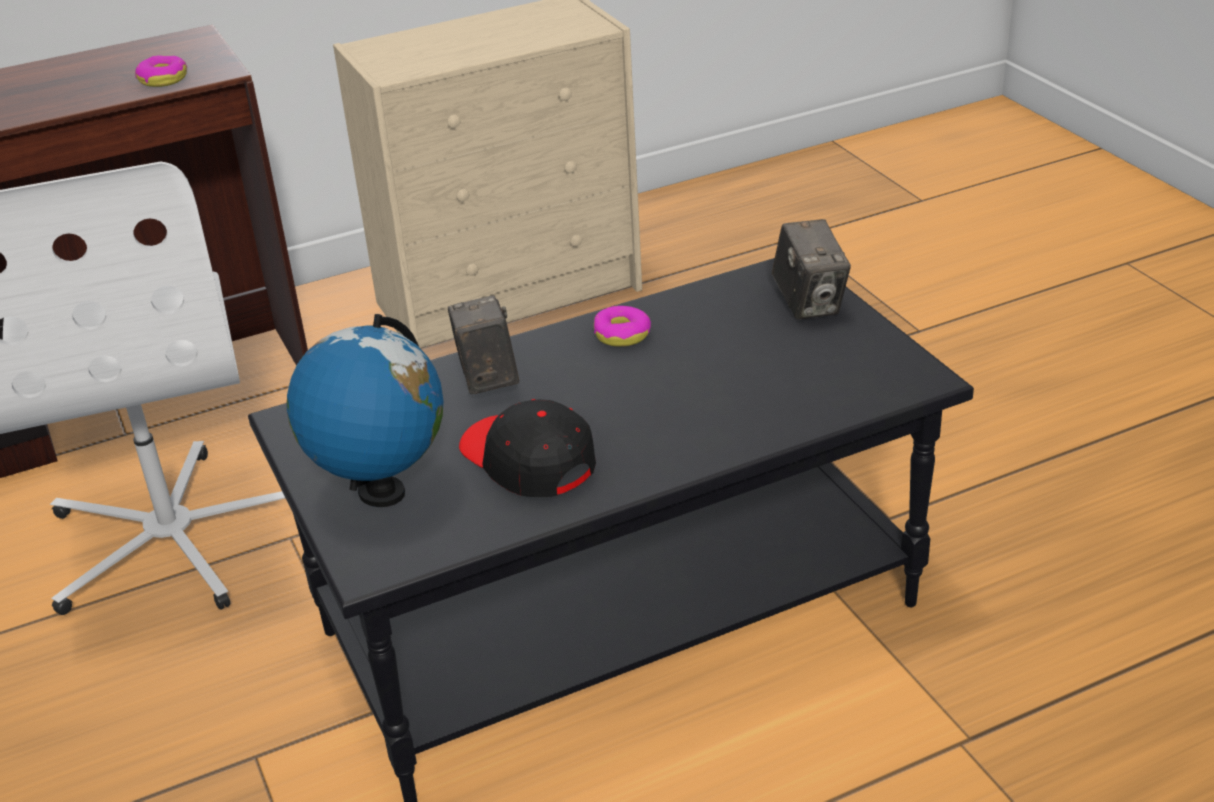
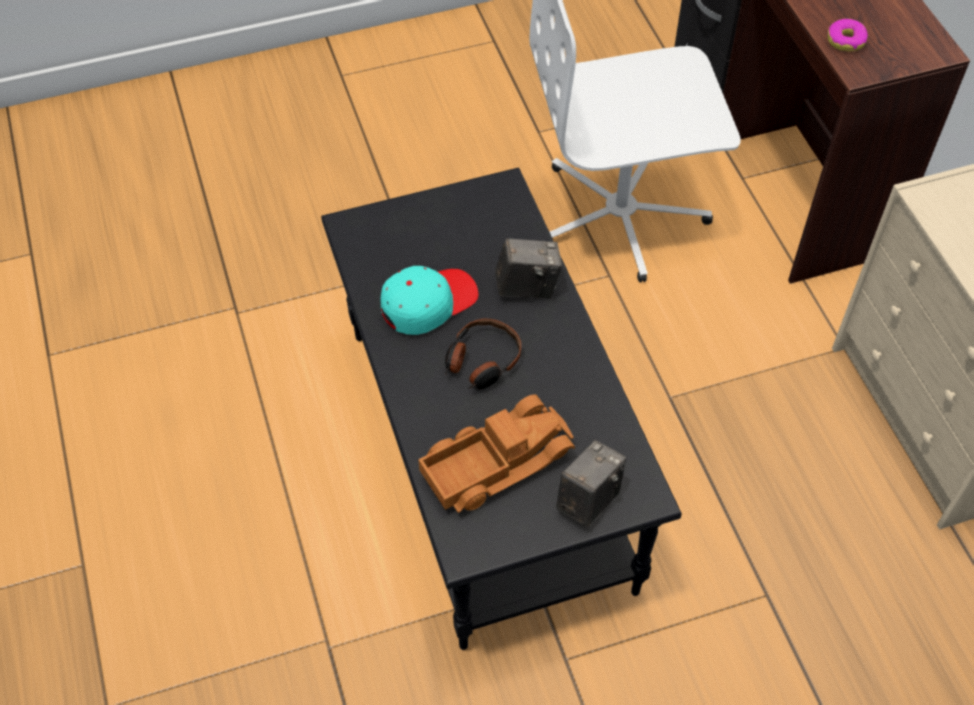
camera: 95 degrees right, 20 degrees up
globe [287,314,443,507] -> none
black cap [459,399,596,497] -> turquoise cap [381,266,478,335]
donut [594,306,651,347] -> none
camera [772,219,851,319] -> camera turned 135 degrees clockwise [556,440,626,528]
none -> toy truck [418,394,575,513]
none -> headphones [445,319,521,389]

